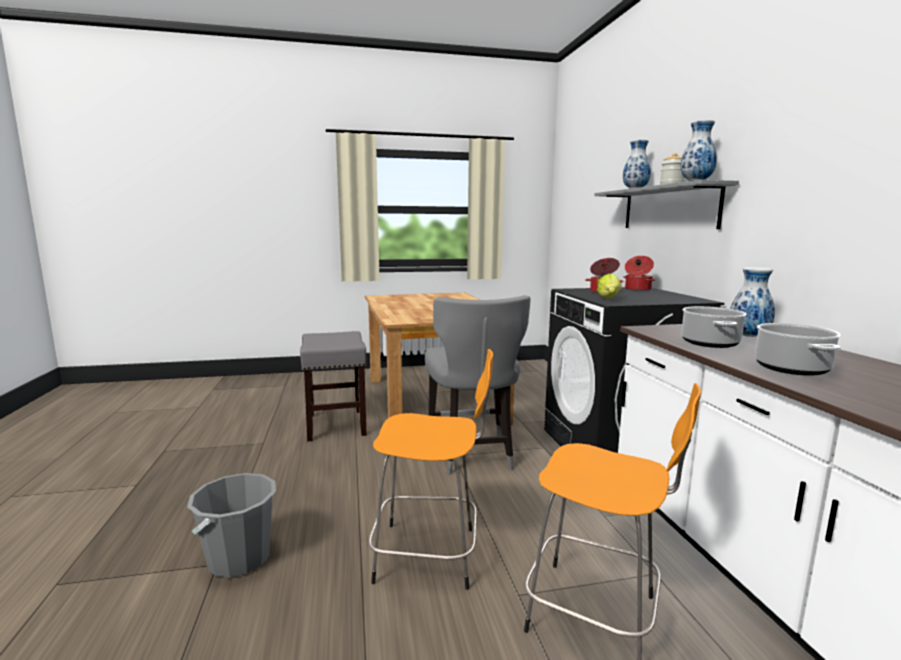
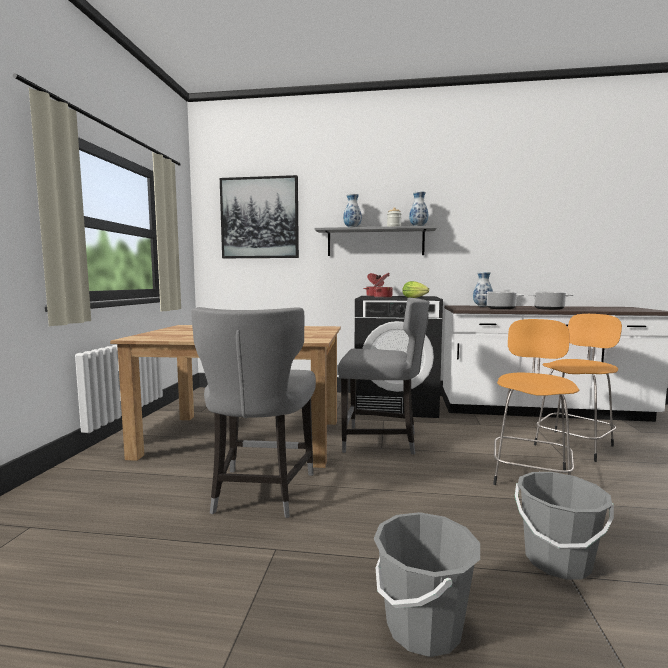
camera: 70 degrees left, 5 degrees down
grey stool [300,331,367,441] -> grey chair [191,307,316,518]
none -> picture [220,175,299,258]
none -> grey bucket [374,512,480,657]

